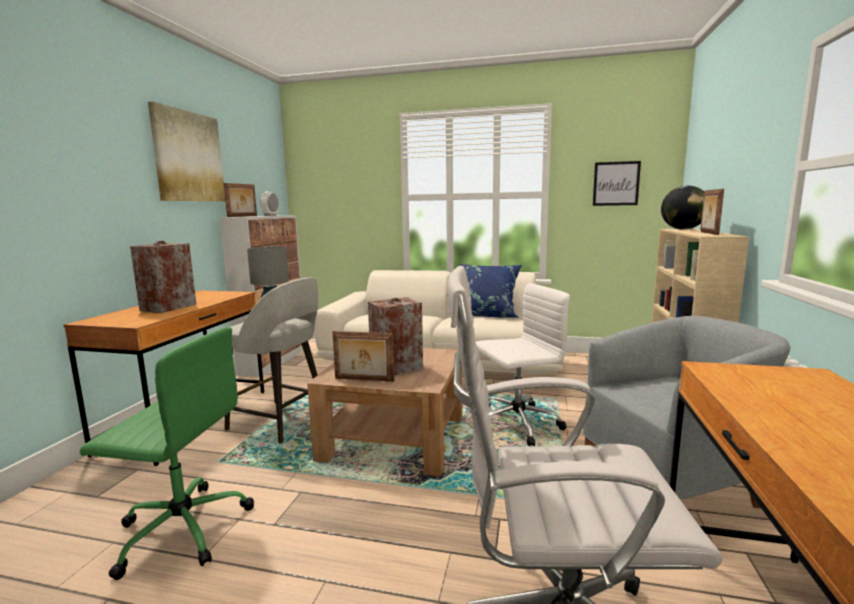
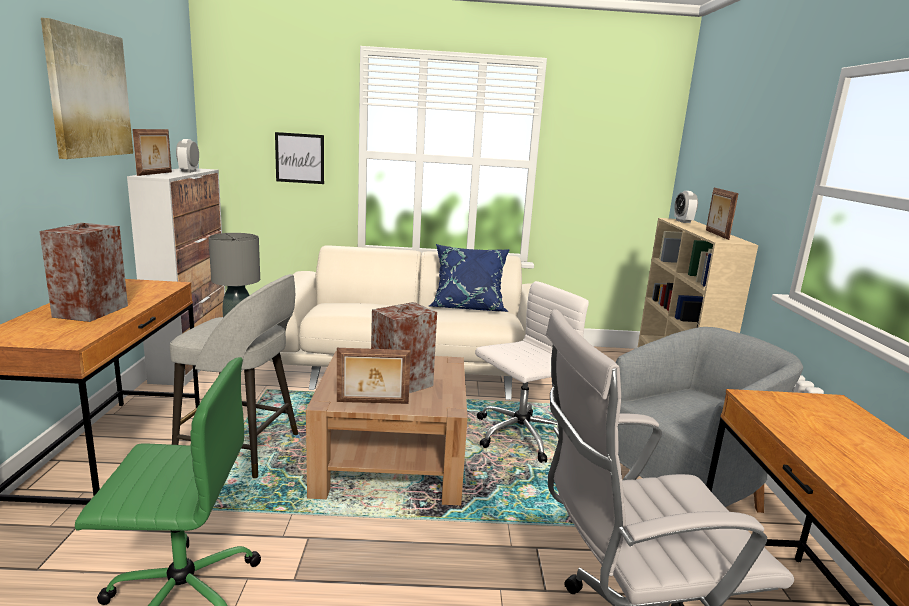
camera: 15 degrees left, 5 degrees up
picture [593,161,641,206] -> picture moved to [275,132,324,184]
globe [661,186,704,229] -> alarm clock [674,191,698,223]

